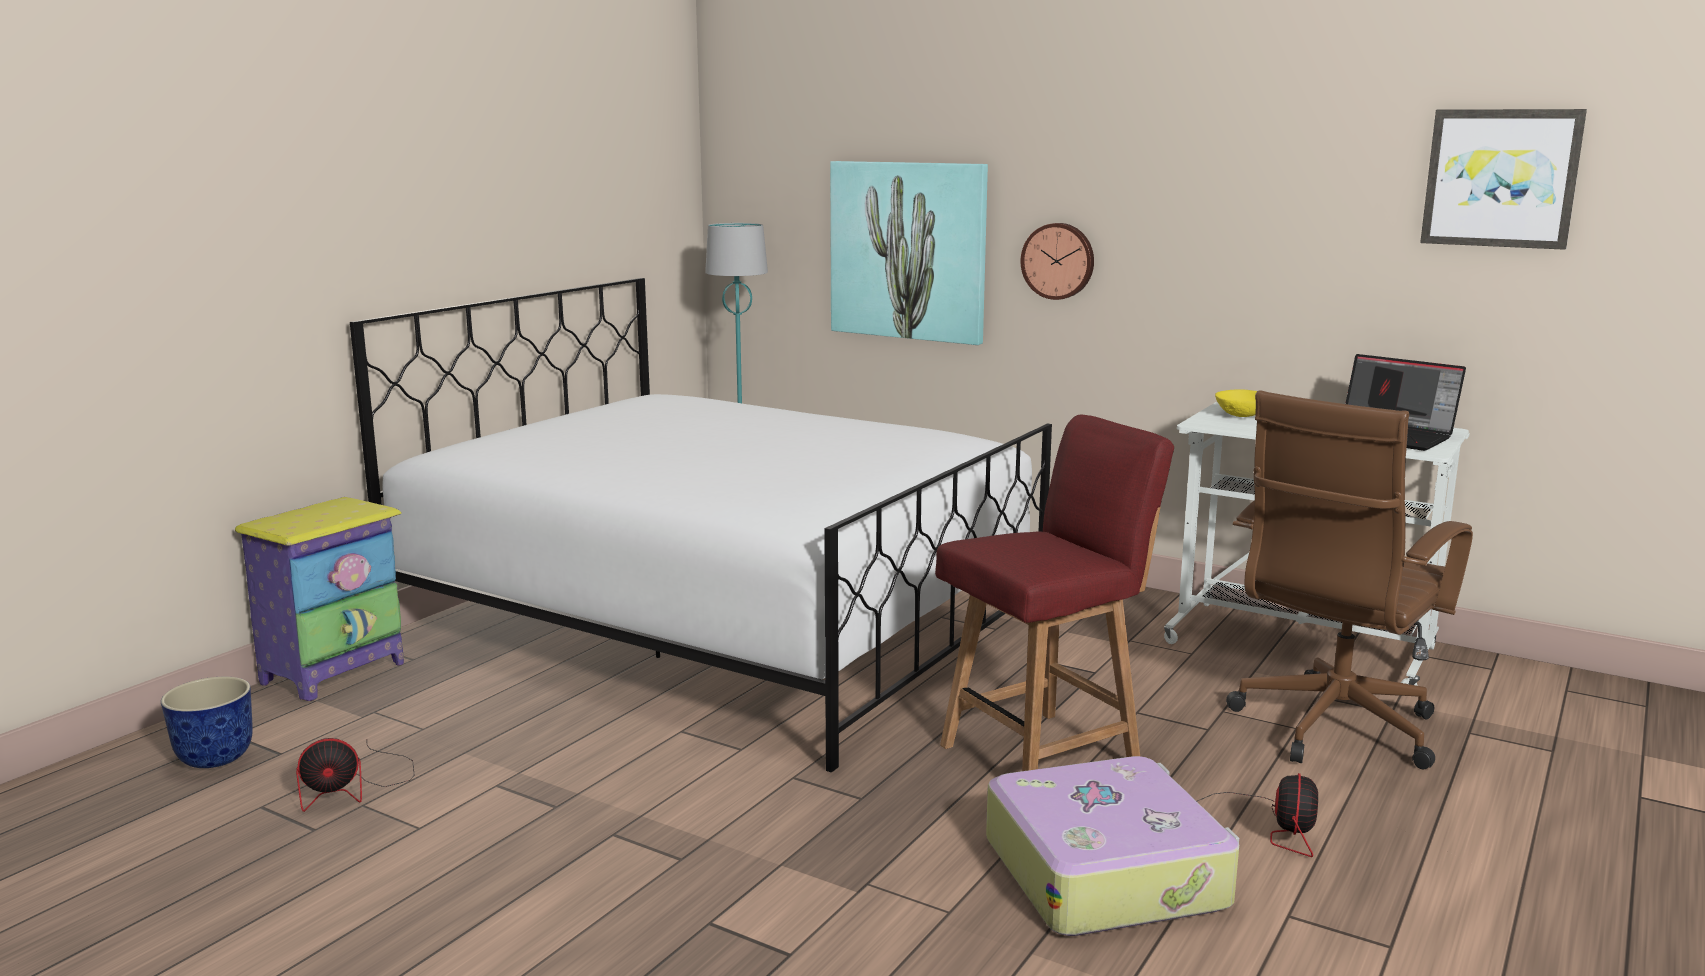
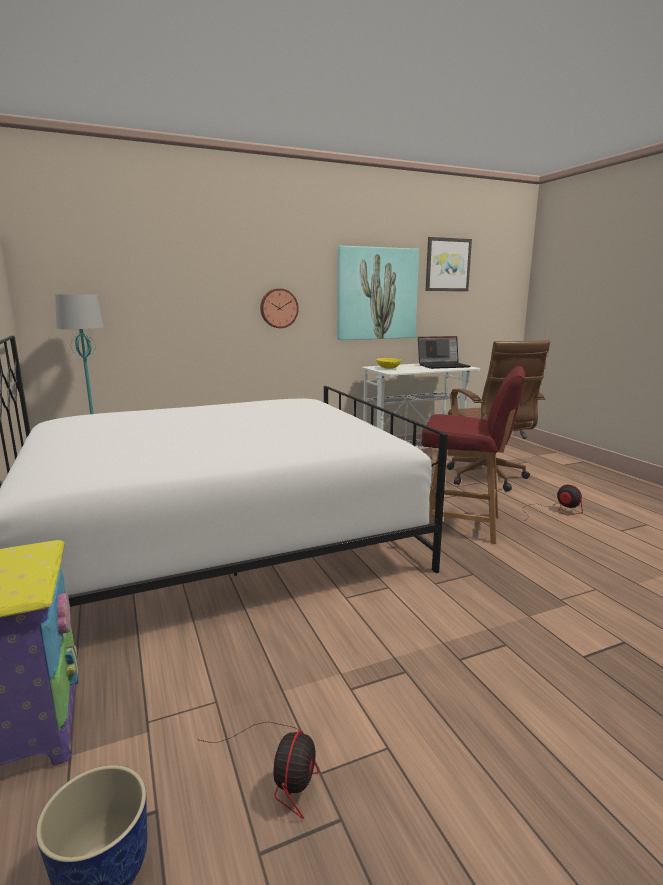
camera: 55 degrees left, 0 degrees up
picture [830,161,988,345] -> picture moved to [337,246,419,340]
red chair [935,415,1174,771] -> red chair turned 105 degrees clockwise [421,366,525,544]
suitcase [986,756,1239,936] -> none

